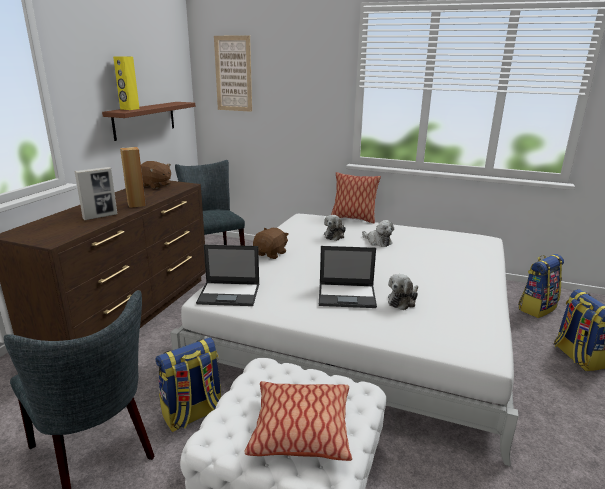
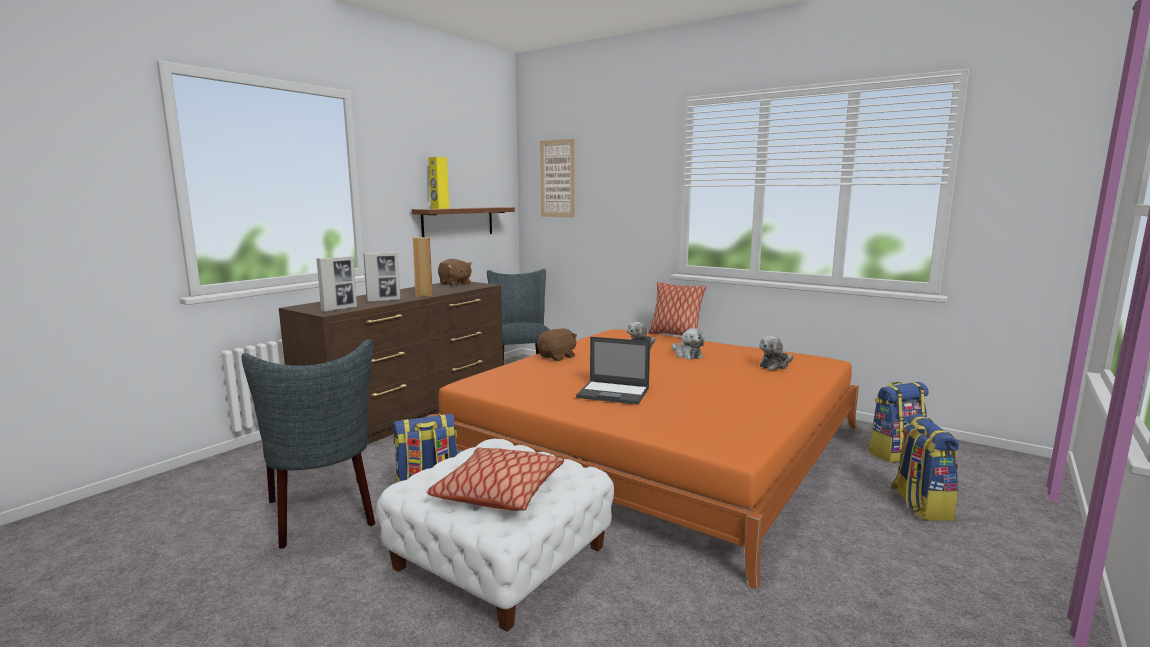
camera: 15 degrees right, 10 degrees down
white bed [170,214,518,466] -> orange bed [426,329,859,590]
laptop [196,245,259,306] -> none
plush toy [388,274,418,310] -> plush toy moved to [759,336,794,370]
none -> picture frame [316,256,357,312]

